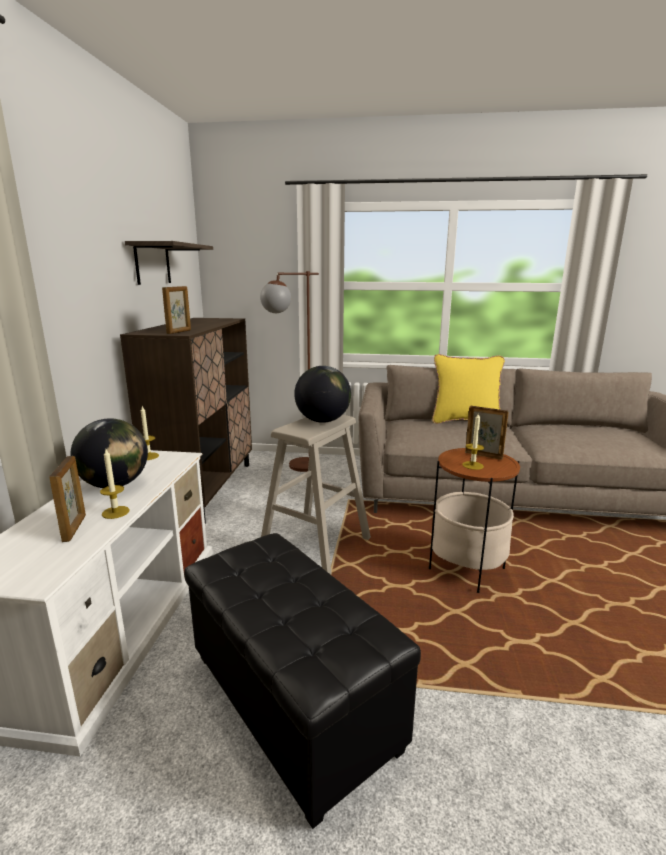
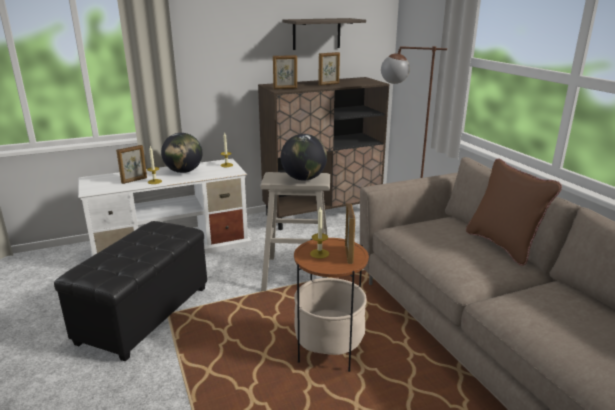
camera: 60 degrees right, 5 degrees up
yellow pillow [432,354,505,424] -> brown pillow [466,159,562,266]
none -> picture frame [318,52,340,86]

